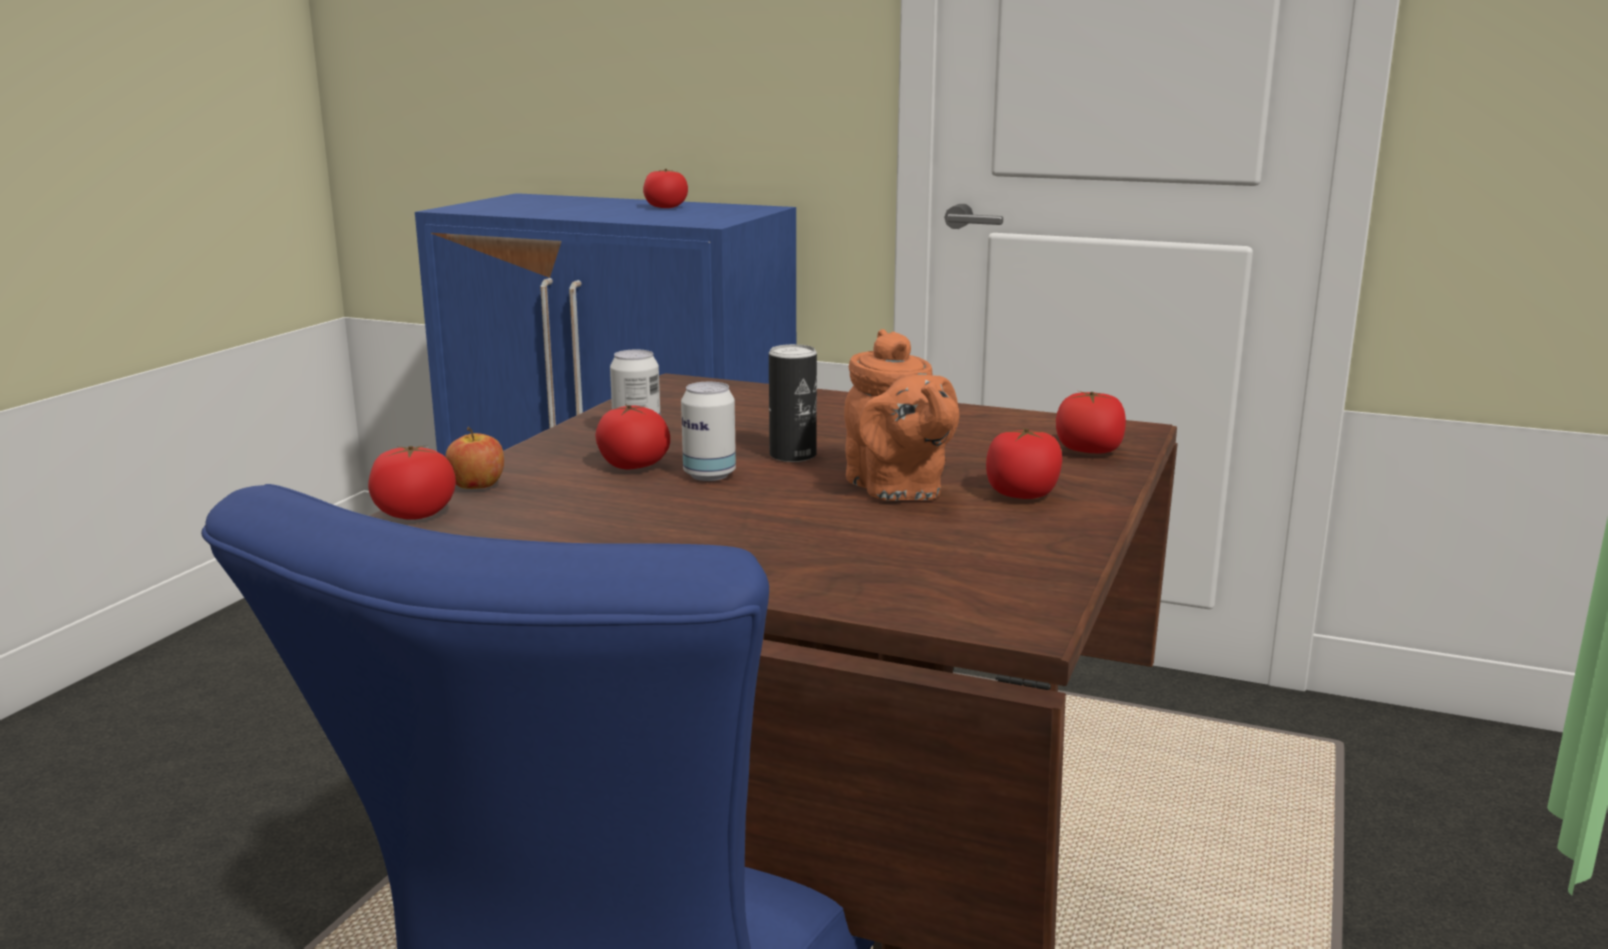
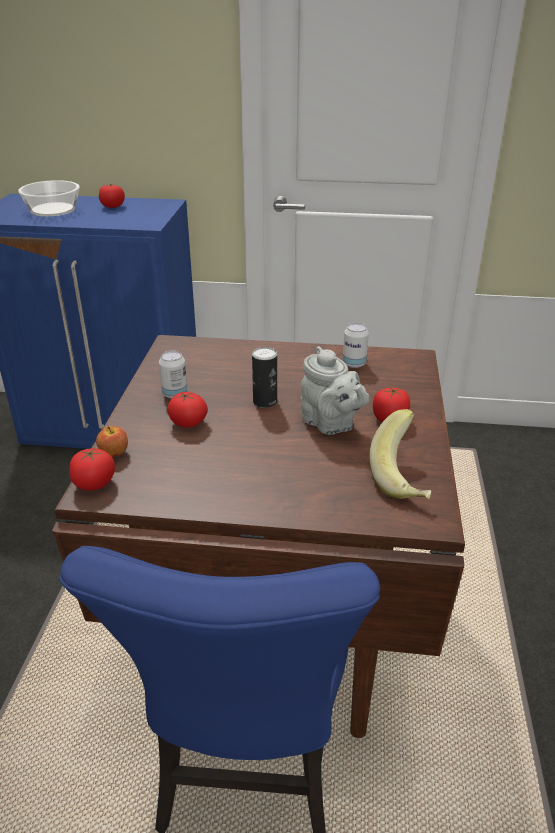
camera: 15 degrees left, 15 degrees up
can [681,382,736,481] -> can moved to [343,323,369,368]
orange teapot [844,329,960,501] -> grey teapot [301,346,370,435]
tomato [1056,391,1126,453] -> none
none -> bowl [18,180,80,216]
none -> banana [369,409,431,500]

